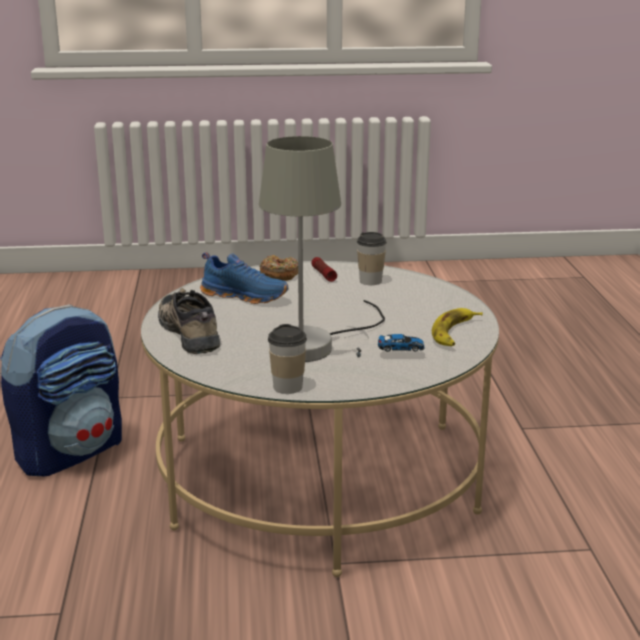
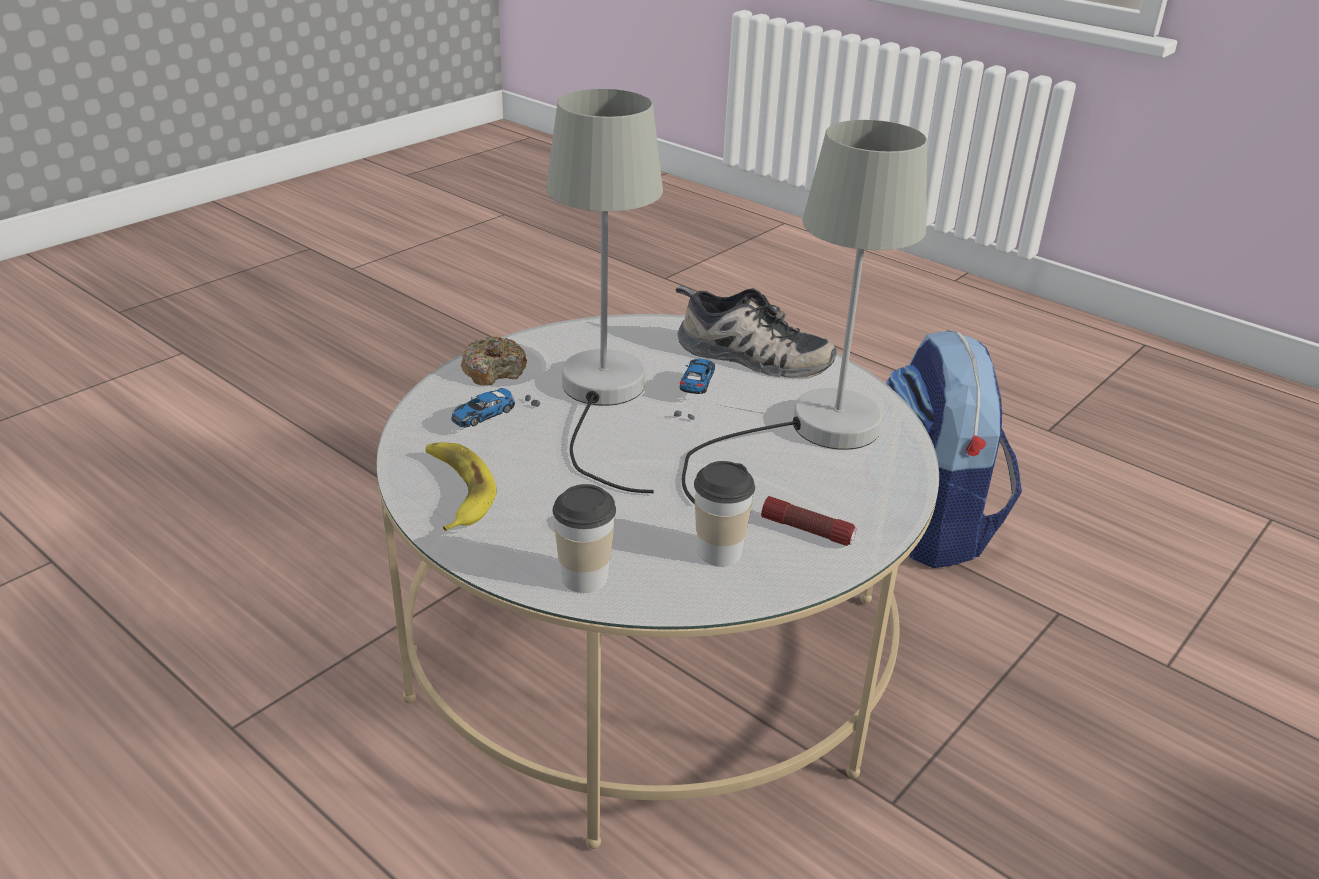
camera: 135 degrees right, 10 degrees up
blue shoe [200,252,289,304] -> grey table lamp [682,120,927,504]
donut [260,255,298,281] -> donut moved to [461,337,527,386]
cup [268,324,307,394] -> cup moved to [552,484,616,593]
none -> toy car [674,359,715,420]

